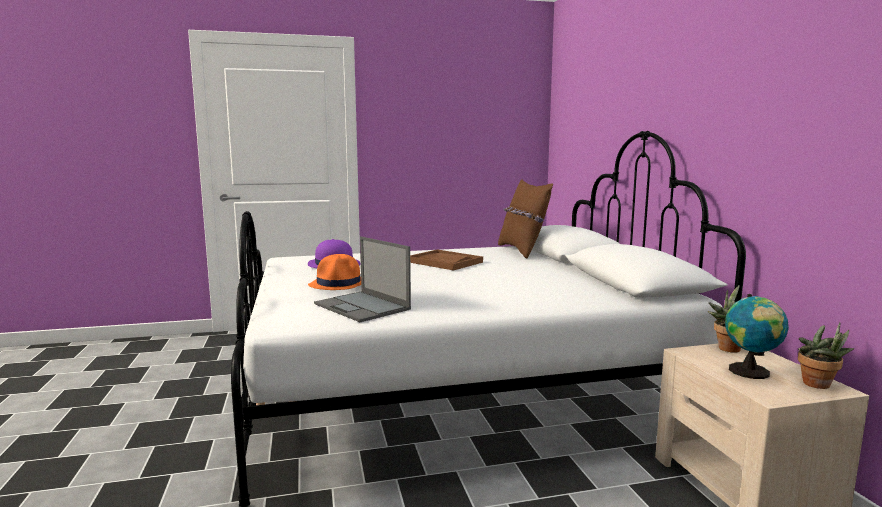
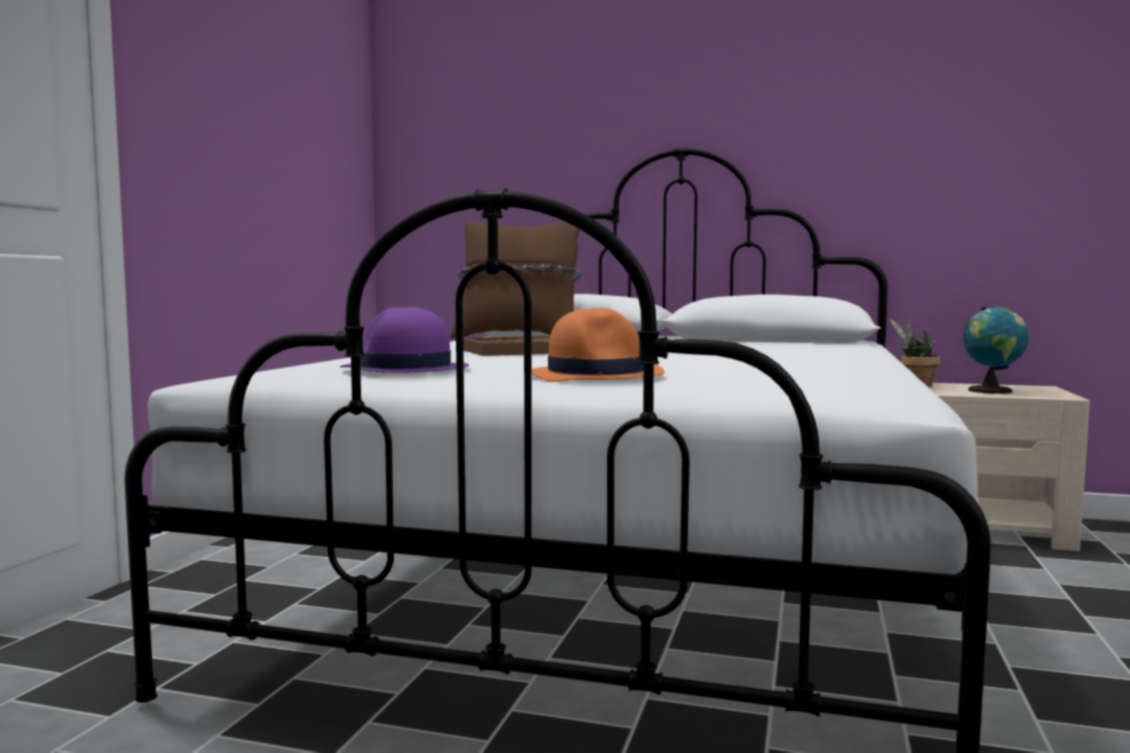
camera: 60 degrees left, 5 degrees down
laptop [314,236,411,322] -> none
potted plant [798,322,855,389] -> none

